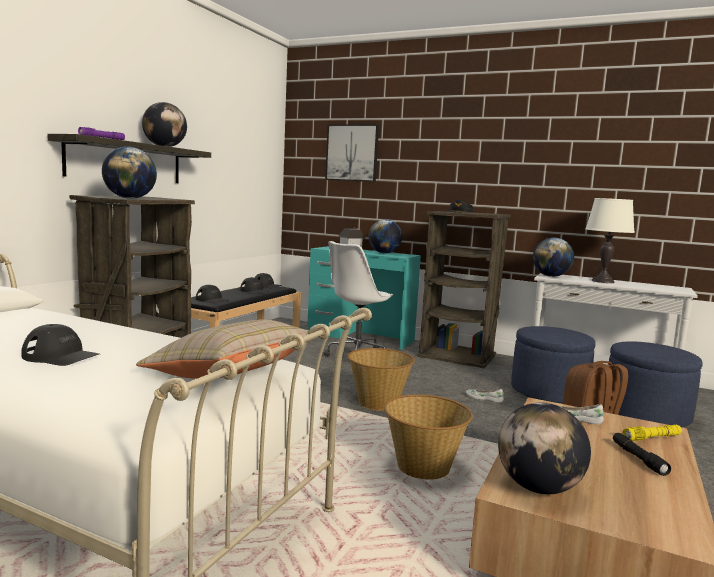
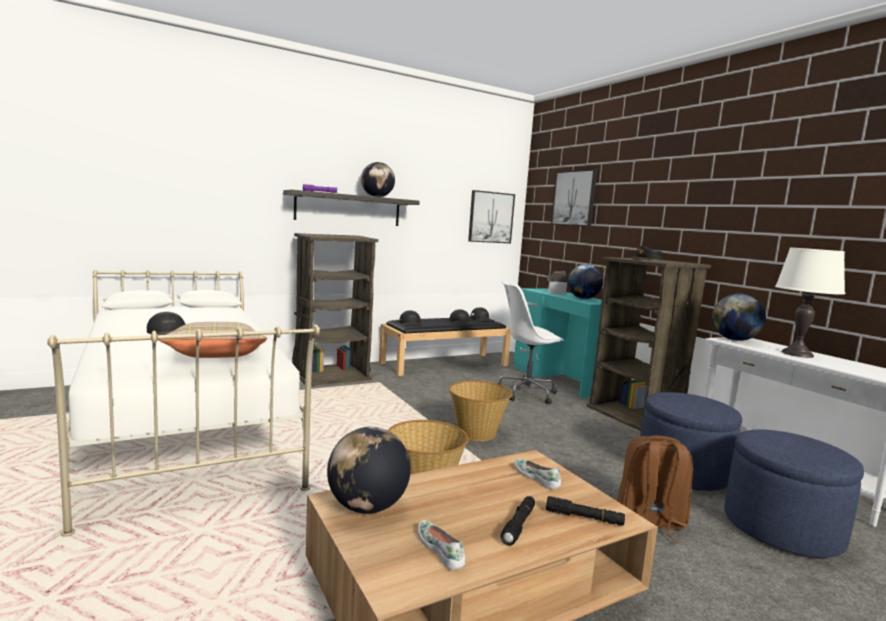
camera: 35 degrees right, 0 degrees up
globe [102,147,157,199] -> none
white shoe [466,389,504,403] -> white shoe moved to [418,520,465,570]
yellow flashlight [623,425,682,441] -> black flashlight [546,496,625,526]
none -> picture [468,190,515,243]

